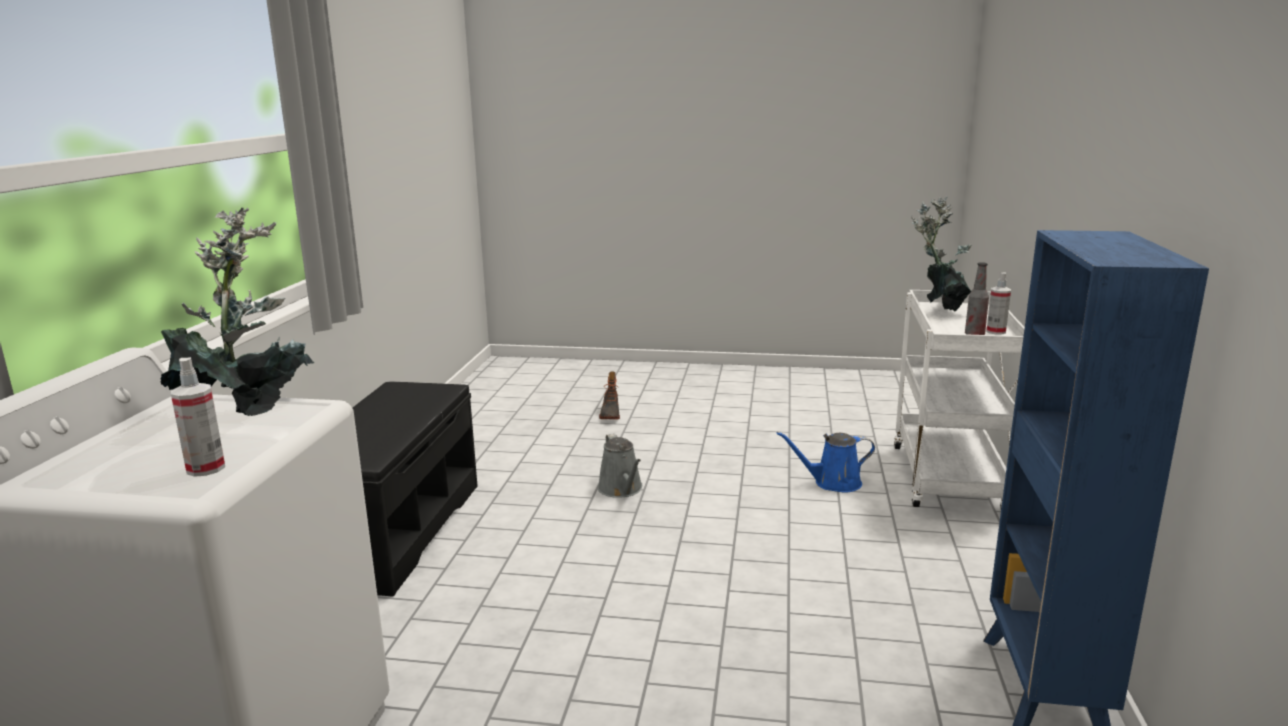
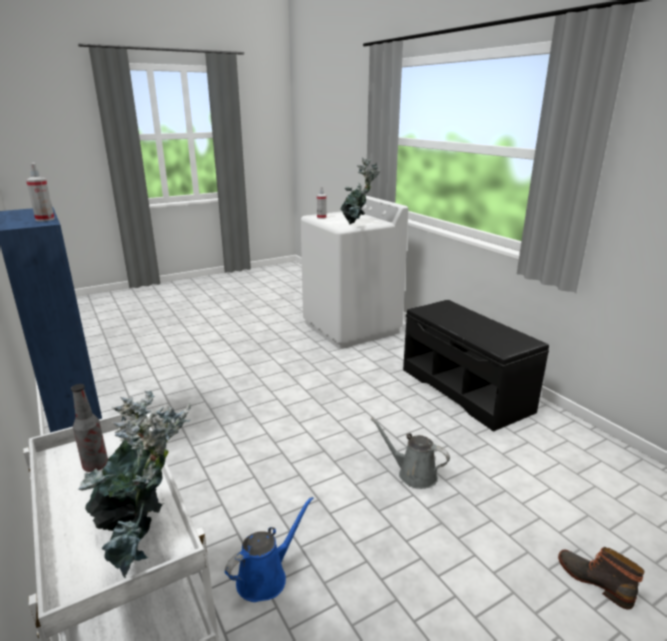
camera: 140 degrees right, 5 degrees up
spray bottle [986,272,1011,335] -> spray bottle moved to [26,163,55,221]

